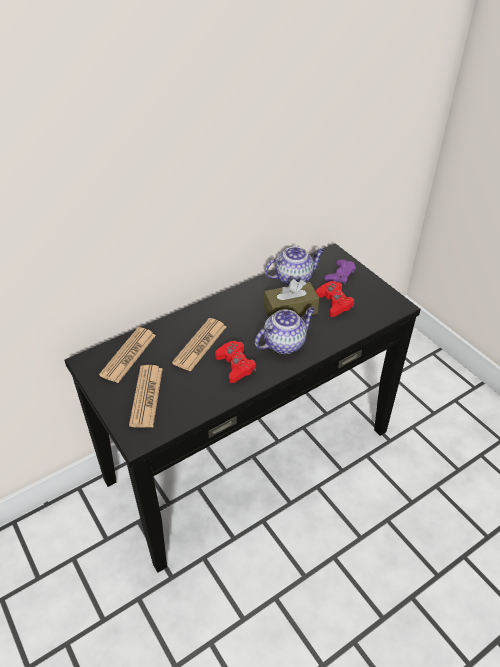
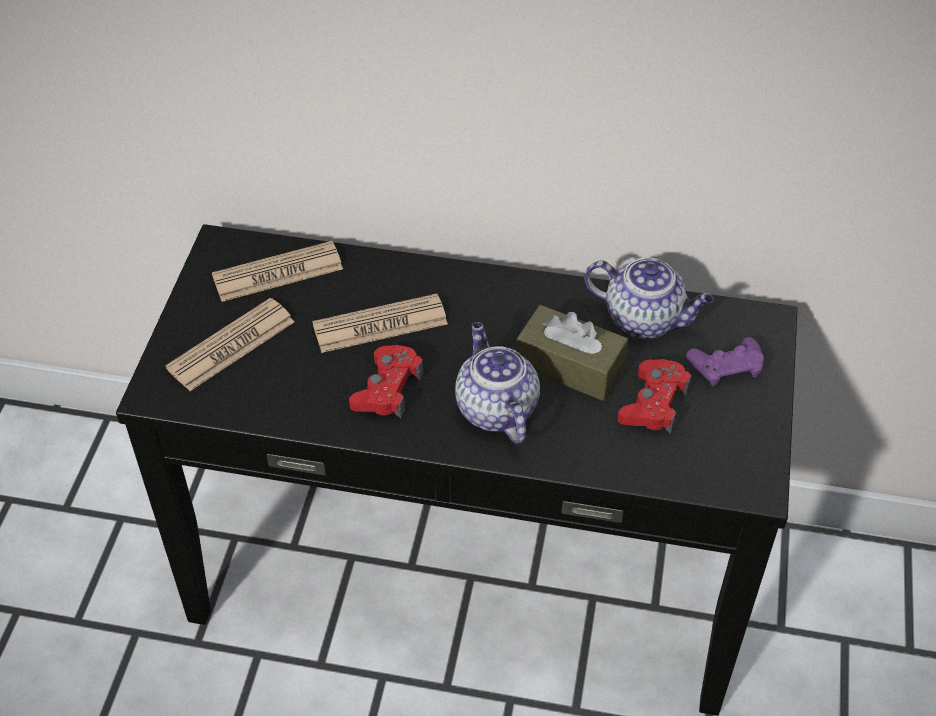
camera: 45 degrees right, 5 degrees up
teapot [255,307,315,354] -> teapot turned 120 degrees counterclockwise [455,322,540,443]

